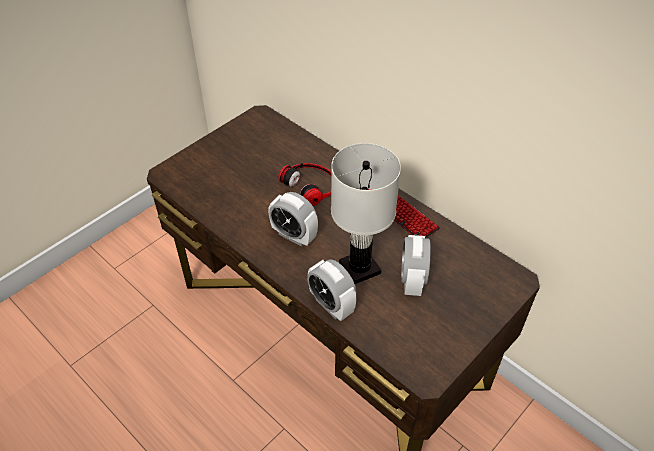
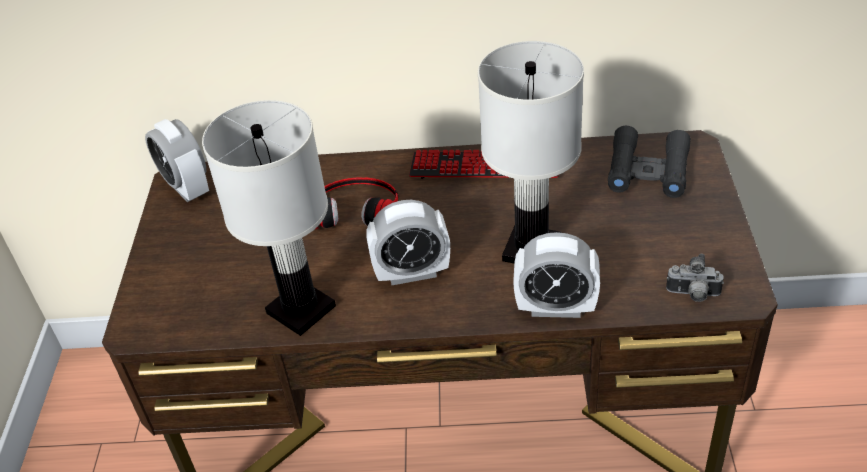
camera: 40 degrees left, 5 degrees down
alarm clock [401,235,431,296] -> alarm clock moved to [145,119,209,202]
none -> white table lamp [202,100,336,336]
none -> black binoculars [608,126,691,198]
none -> camera [666,254,724,302]

